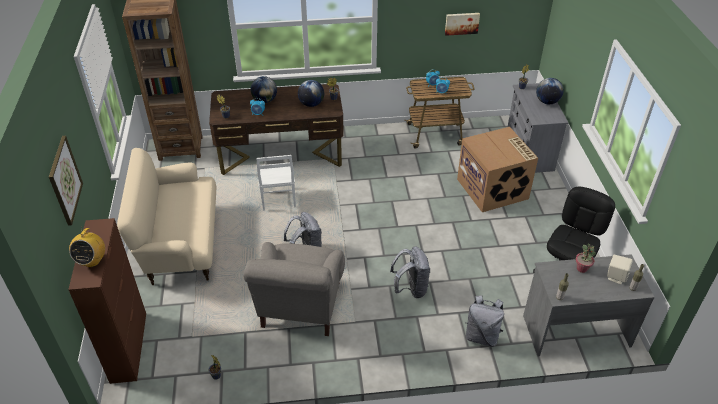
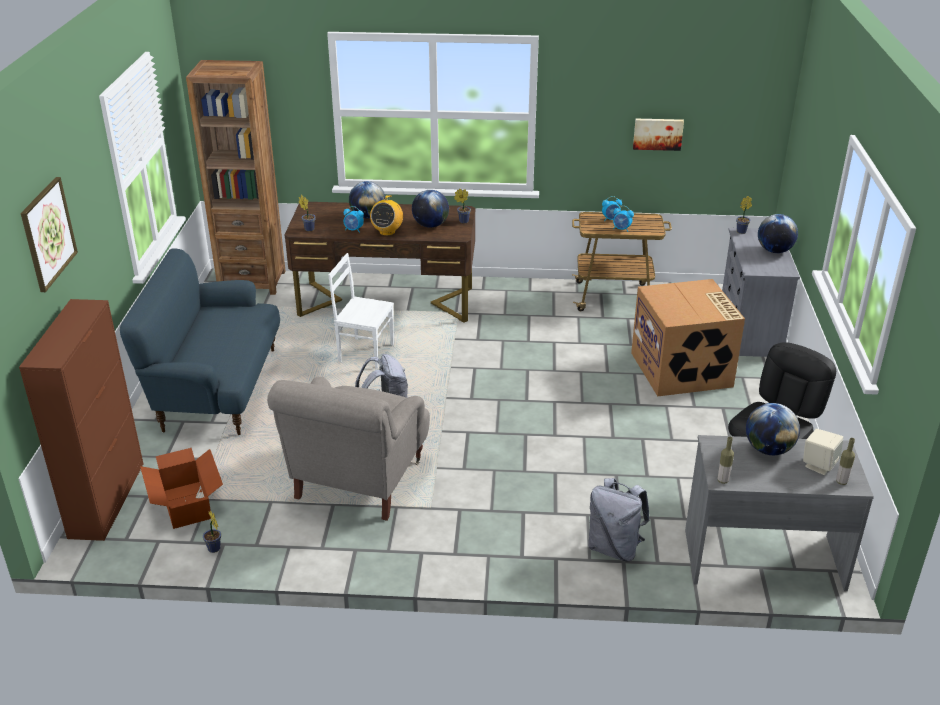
camera: 10 degrees right, 10 degrees down
radio [69,226,105,267] -> radio moved to [370,195,403,236]
beige sofa [117,148,216,285] -> blue sofa [120,248,280,435]
white chair [256,155,296,211] -> white chair turned 105 degrees clockwise [328,253,394,369]
grey backpack [390,246,430,298] -> none
potted plant [576,243,596,273] -> globe [746,403,800,455]
none -> cardboard box [140,448,223,529]

